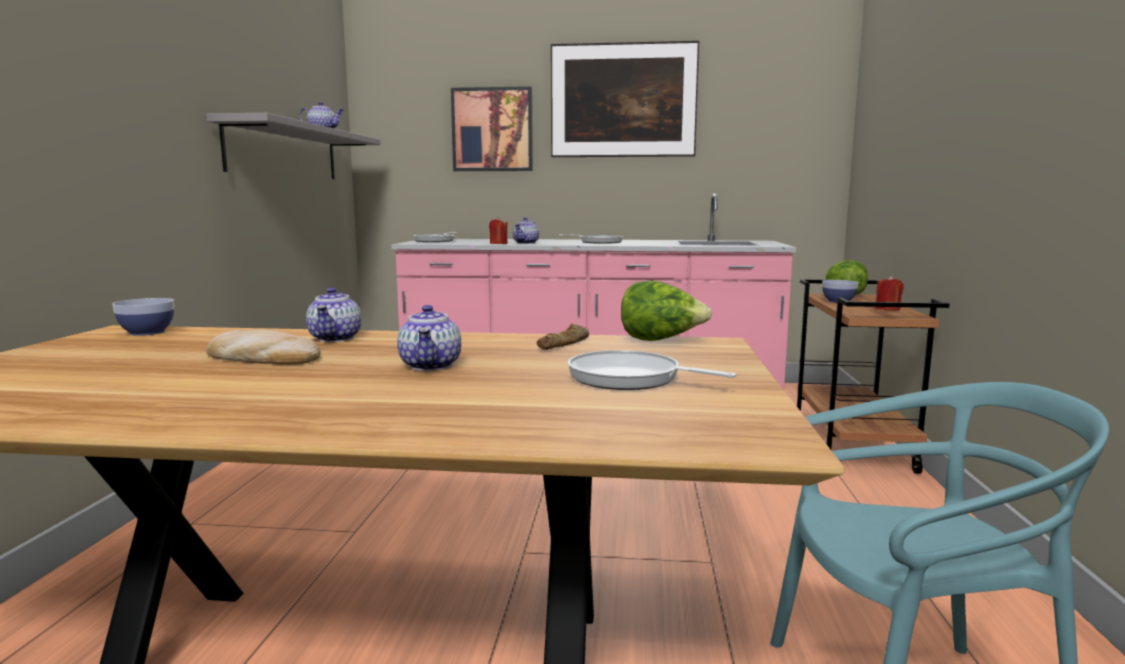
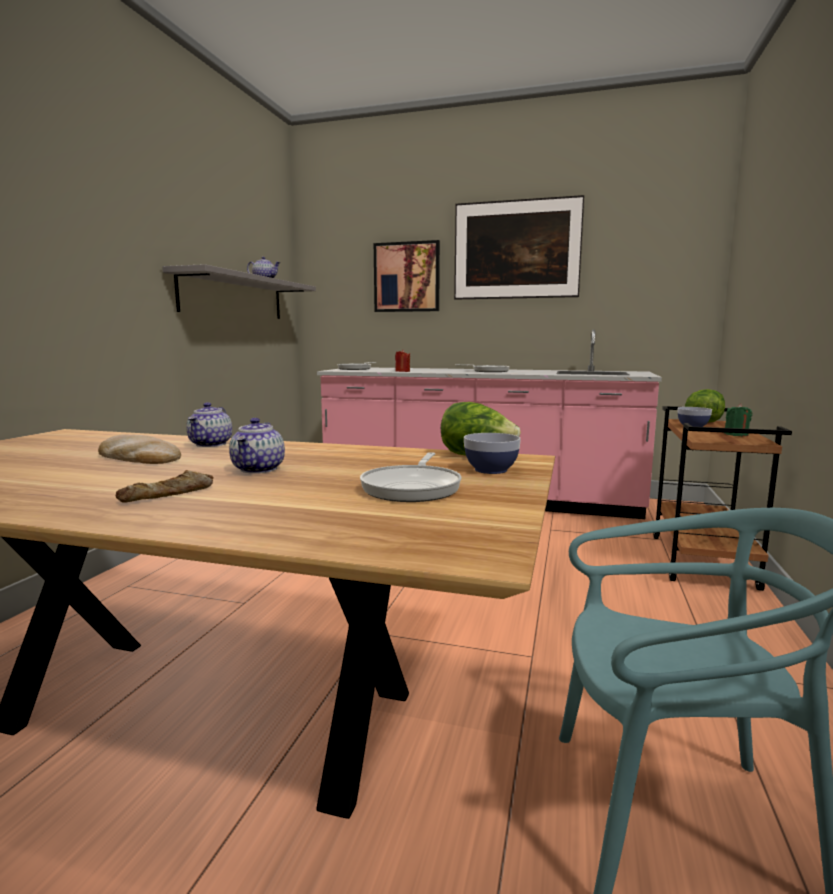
camera: 10 degrees right, 0 degrees up
bowl [112,298,174,336] -> bowl moved to [464,433,521,474]
teapot [513,217,539,244] -> none
bread [537,324,589,350] -> bread moved to [115,470,213,503]
frying pan [568,350,736,390] -> frying pan turned 120 degrees counterclockwise [360,452,462,502]
red candle [875,275,904,311] -> green candle [724,404,752,436]

